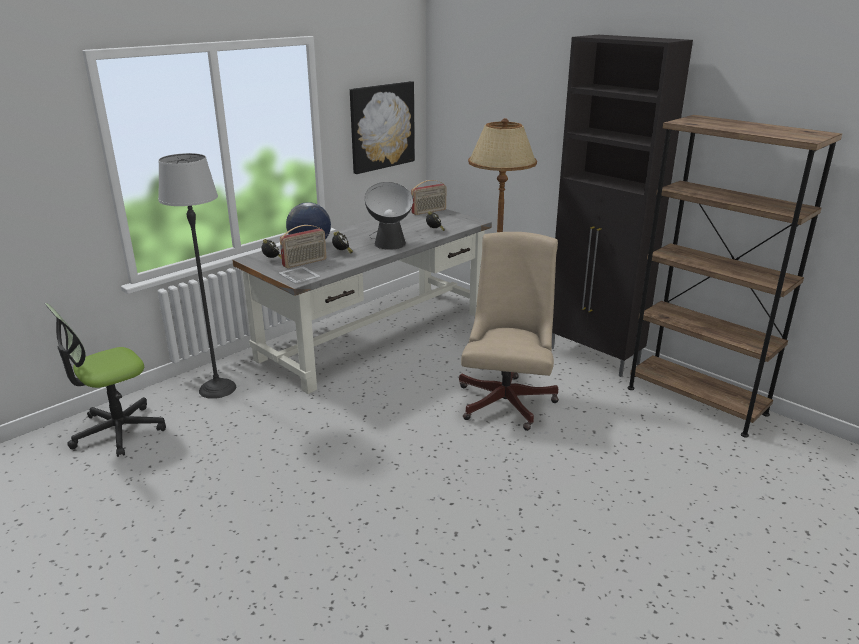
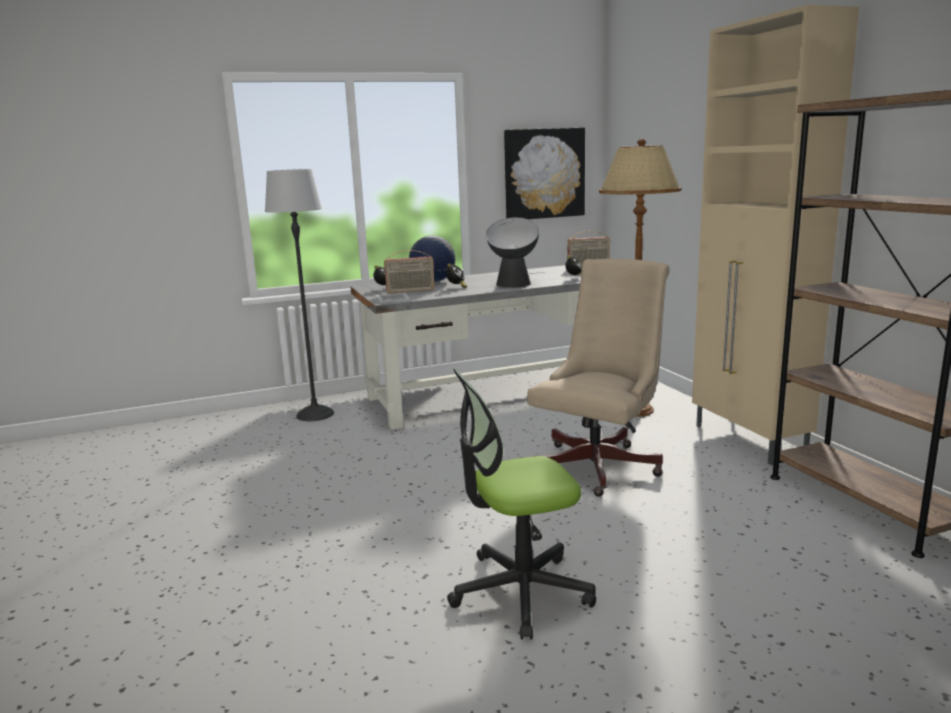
camera: 25 degrees right, 10 degrees down
office chair [45,303,166,457] -> office chair moved to [447,369,596,640]
black cabinet [552,35,693,377] -> beige cabinet [692,5,859,465]

